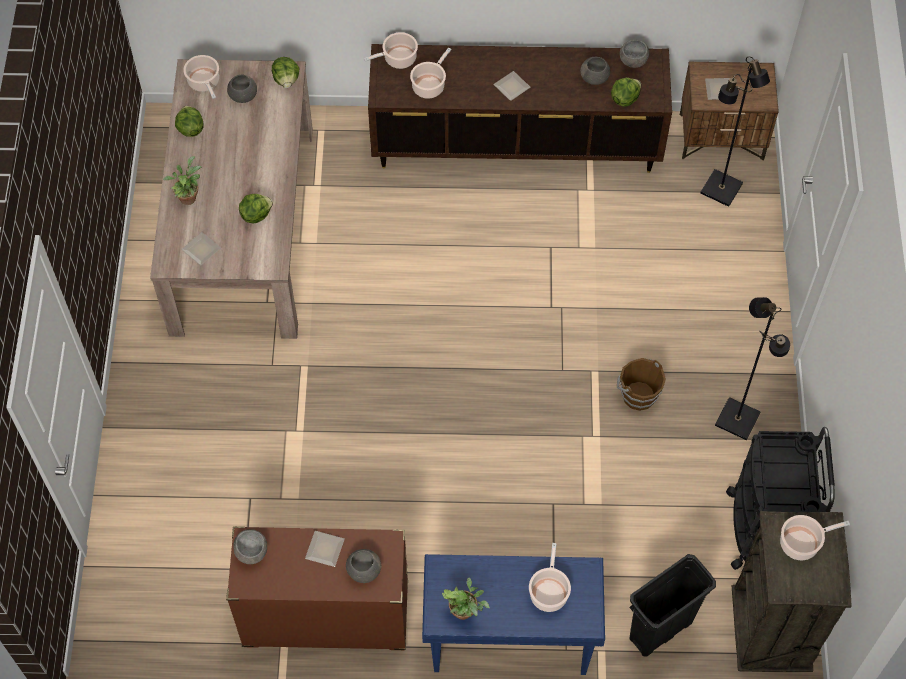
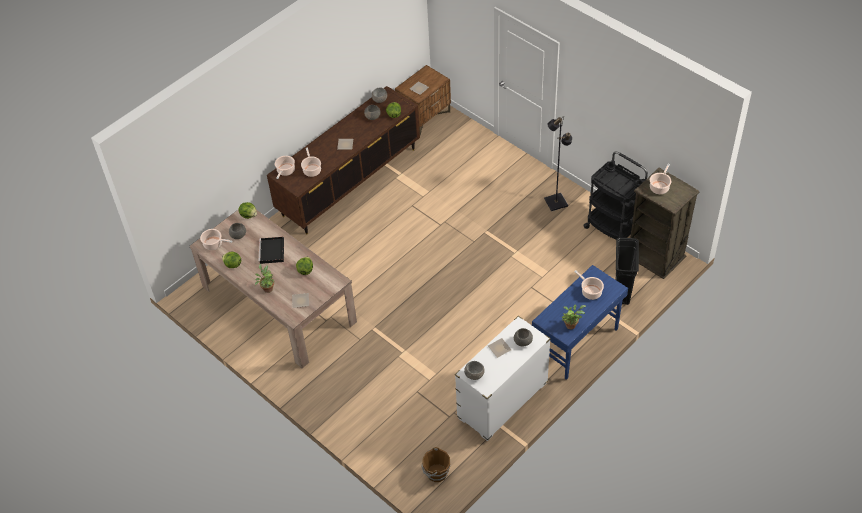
camera: 45 degrees left, 10 degrees down
brown dresser [226,526,408,650] -> white dresser [455,316,551,441]
brown bucket [617,358,666,411] -> brown bucket moved to [421,447,450,482]
black floor lamp [700,56,770,207] -> none
none -> black tray [258,237,284,264]

